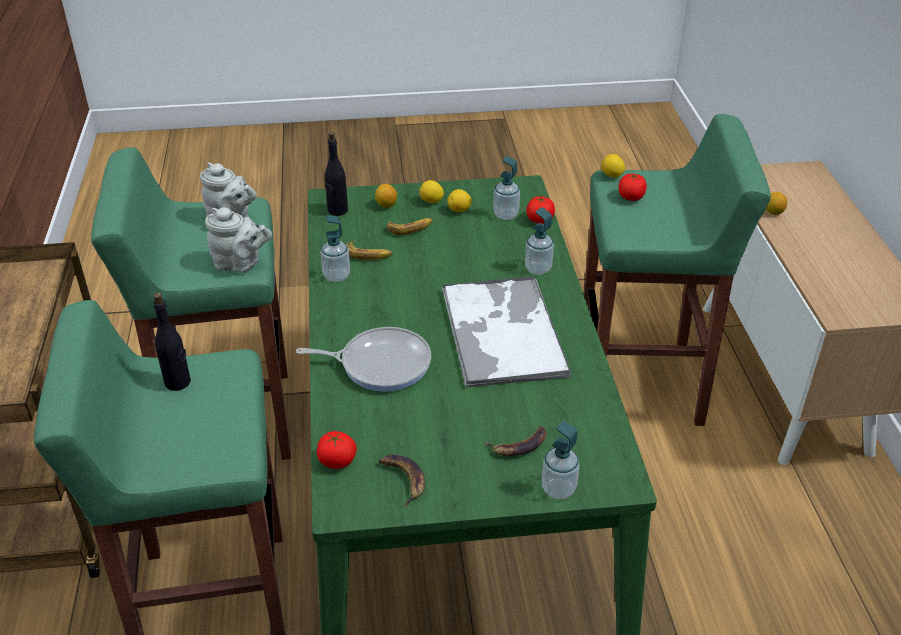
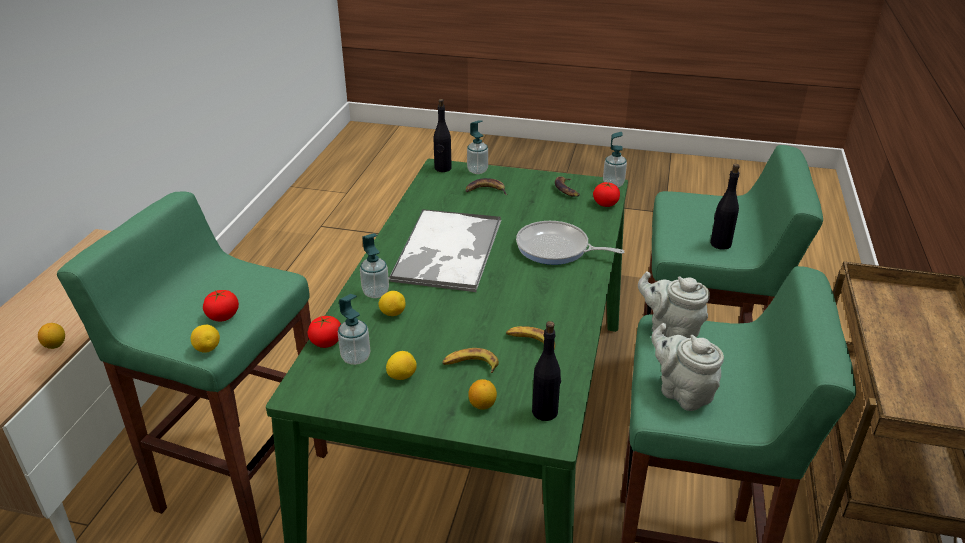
camera: 160 degrees left, 5 degrees down
soap dispenser [321,215,350,282] -> soap dispenser moved to [603,132,627,187]
lemon [419,180,444,203] -> lemon moved to [379,291,406,316]
none -> black bottle [434,99,452,172]

